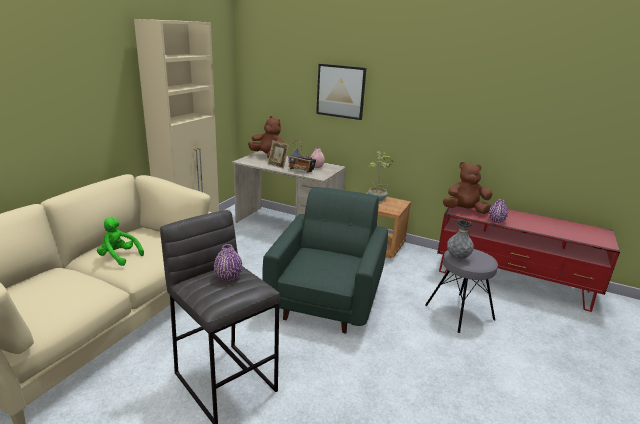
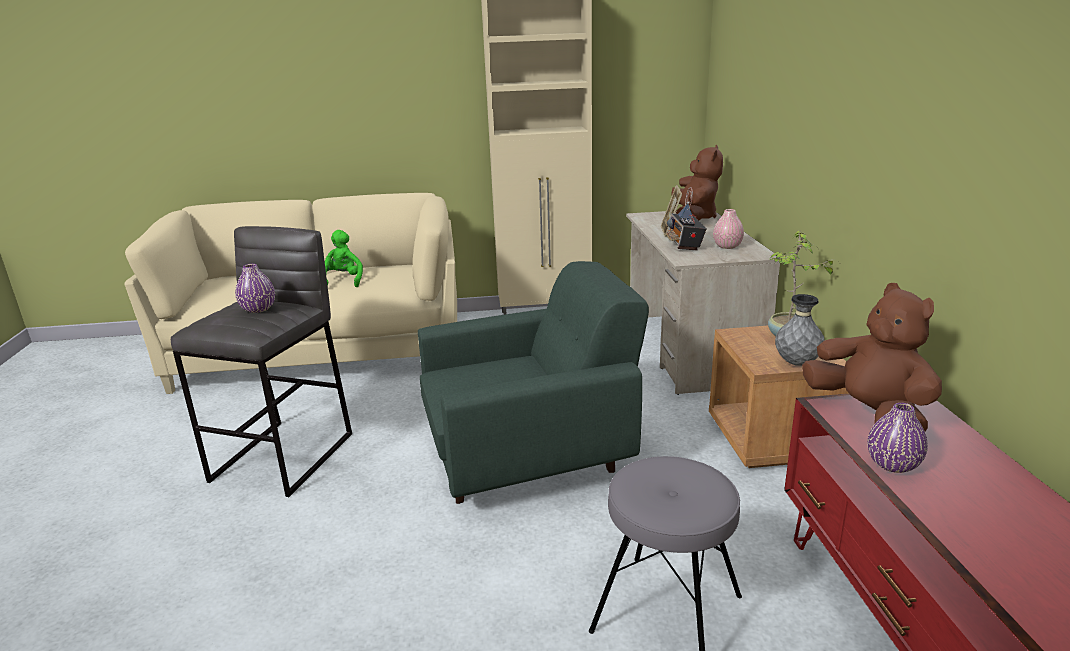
camera: 60 degrees right, 0 degrees up
picture [316,64,366,120] -> none
grey vase [447,220,474,259] -> grey vase moved to [775,294,824,366]

